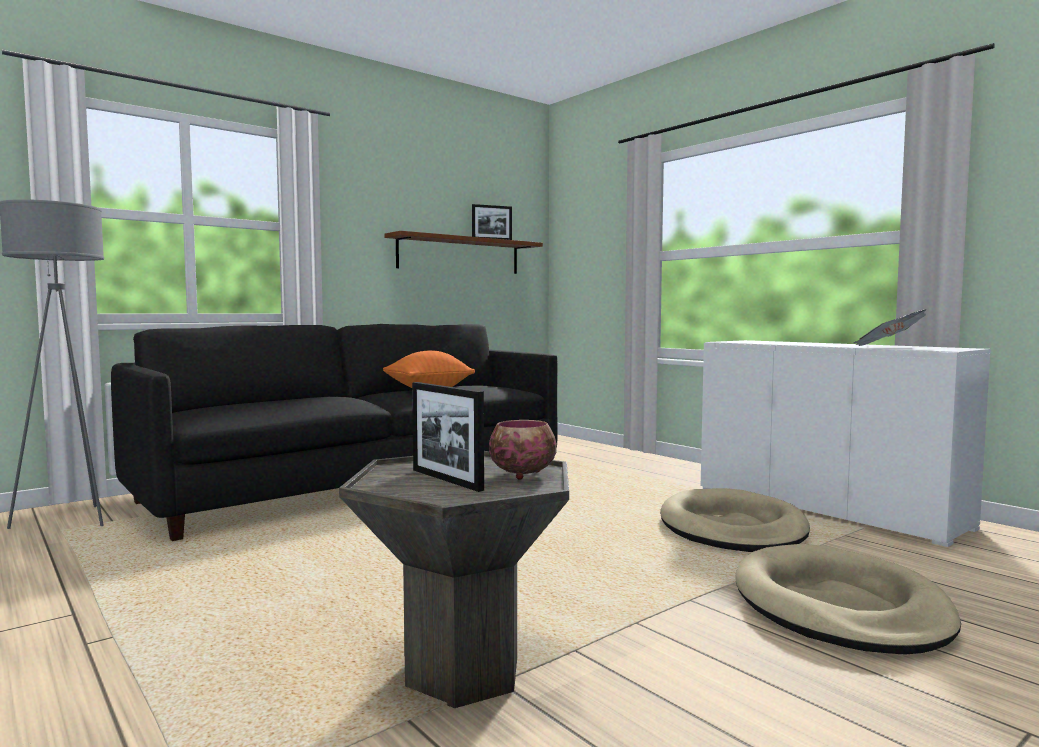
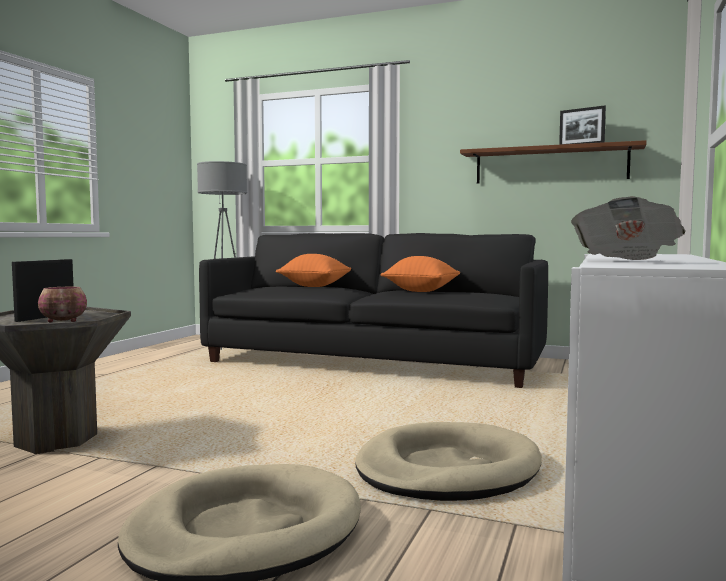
camera: 60 degrees right, 0 degrees up
none -> orange pillow [276,254,351,287]

